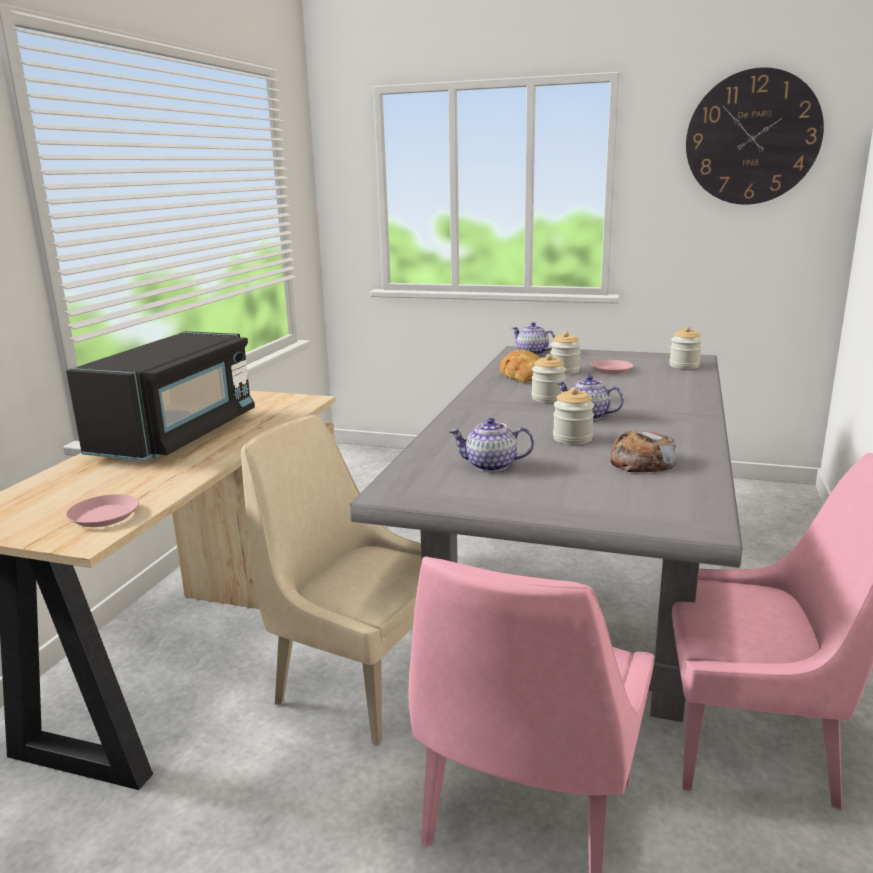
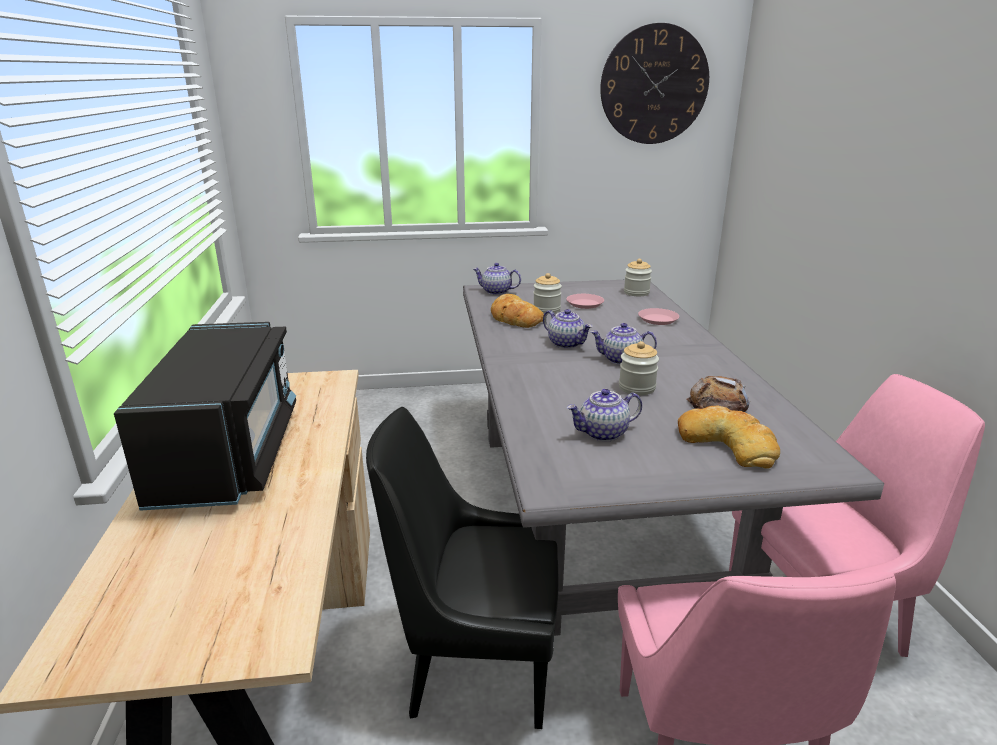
camera: 25 degrees left, 5 degrees up
pink plate [66,494,139,527] -> pink plate moved to [638,308,679,325]
beige chair [241,415,422,746] -> black chair [366,407,558,729]
jar [531,354,566,403] -> teapot [543,309,592,349]
none -> bread [678,405,780,469]

